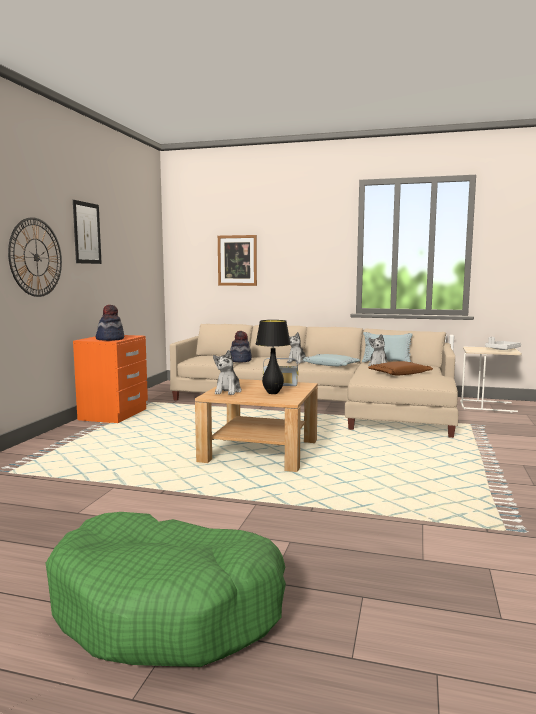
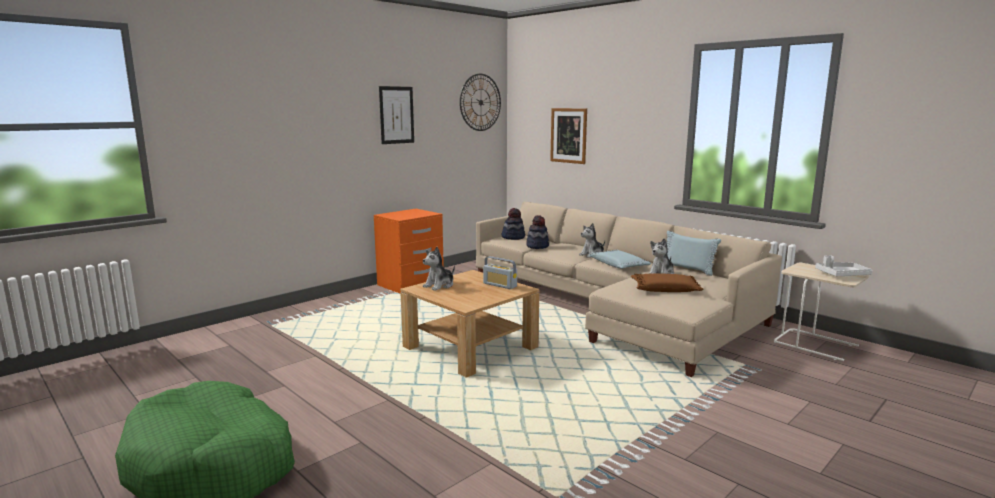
camera: 30 degrees right, 5 degrees up
wall clock [8,217,62,297] -> wall clock moved to [460,74,501,131]
hat [96,305,124,341] -> hat moved to [501,208,525,240]
black table lamp [256,320,291,394] -> none

